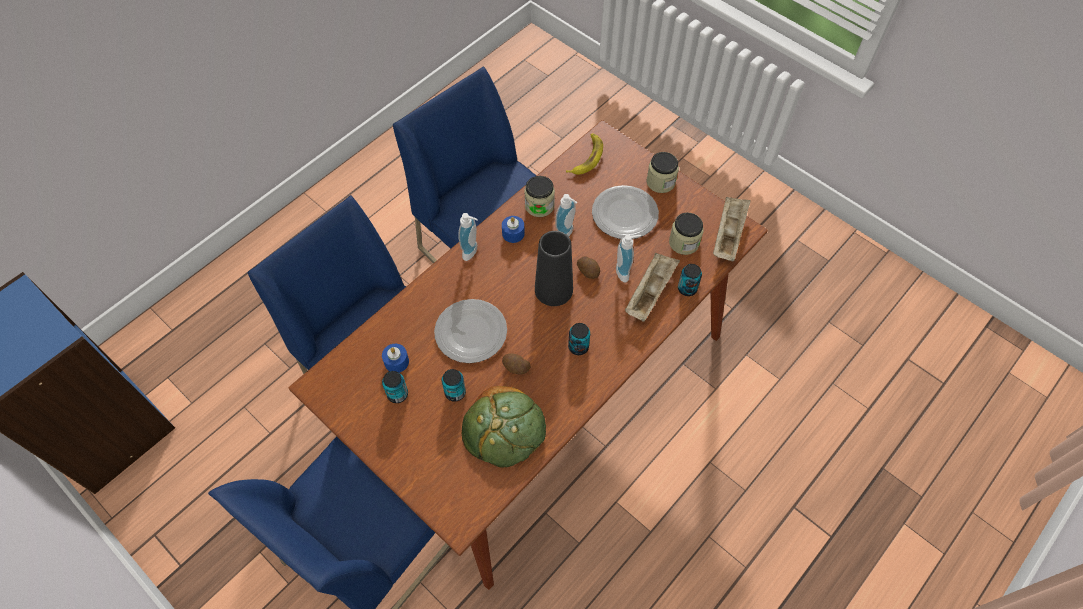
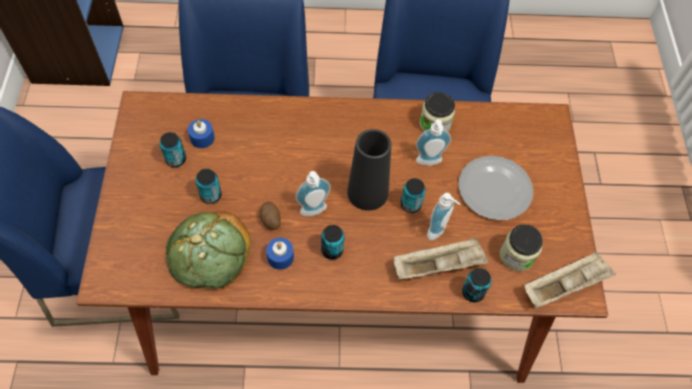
camera: 45 degrees right, 0 degrees up
plate [434,299,507,363] -> none
soap dispenser [458,213,478,261] -> soap dispenser moved to [295,171,331,216]
blue candle [502,216,525,243] -> blue candle moved to [266,238,294,269]
banana [566,133,603,175] -> none
potato [577,256,600,279] -> can [401,178,426,213]
jar [646,152,679,193] -> none

